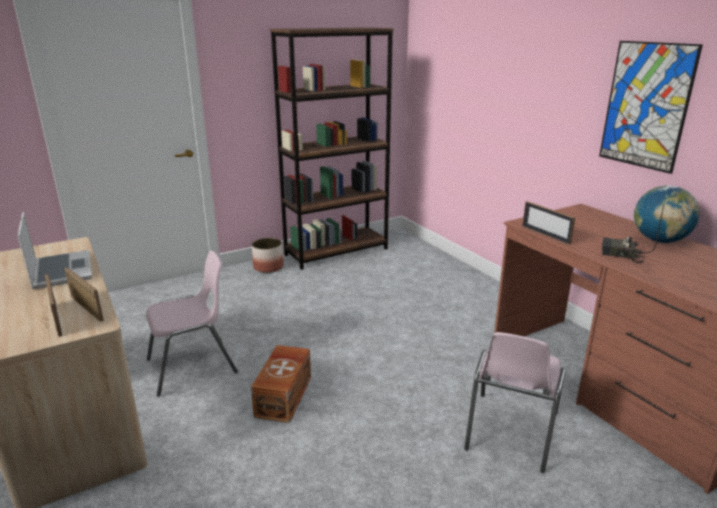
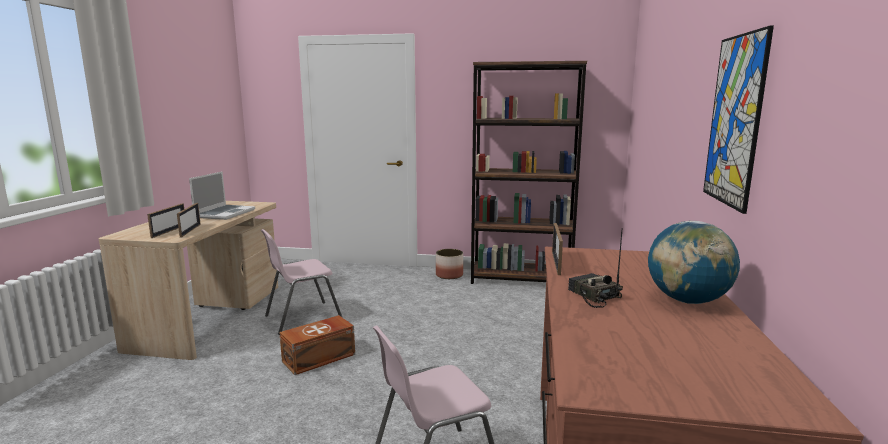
camera: 40 degrees right, 10 degrees down
pink chair [146,251,238,396] -> pink chair turned 135 degrees clockwise [261,229,343,335]

